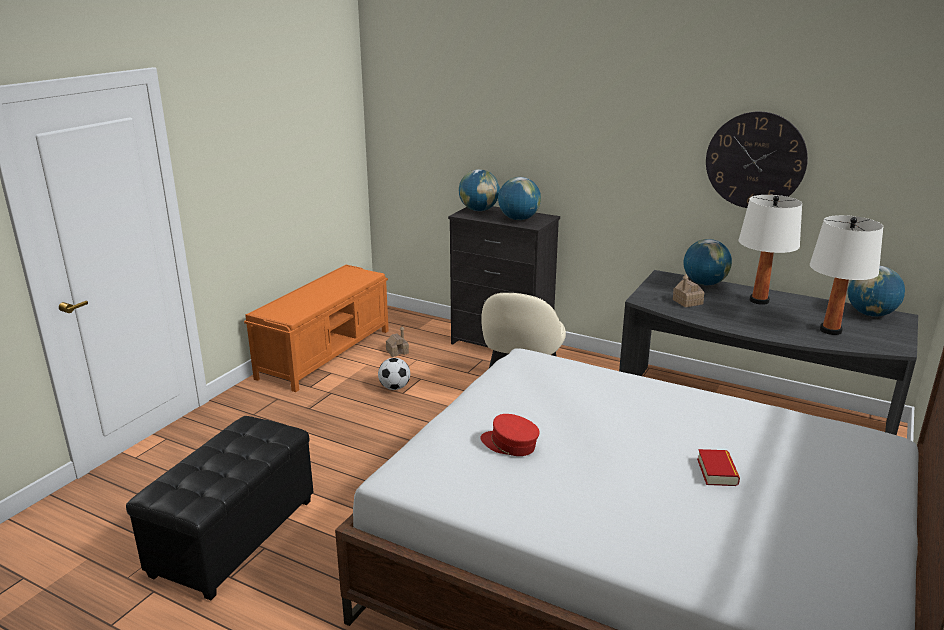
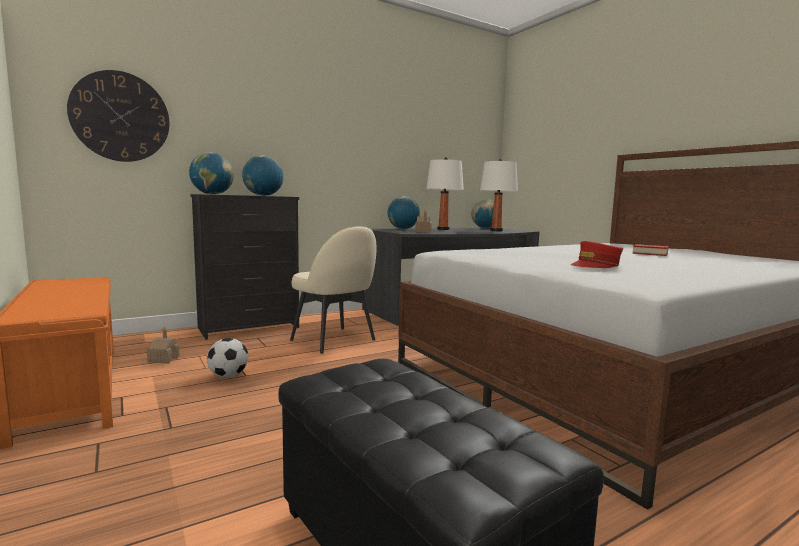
camera: 60 degrees left, 15 degrees down
wall clock [706,112,808,208] -> wall clock moved to [67,70,170,162]

